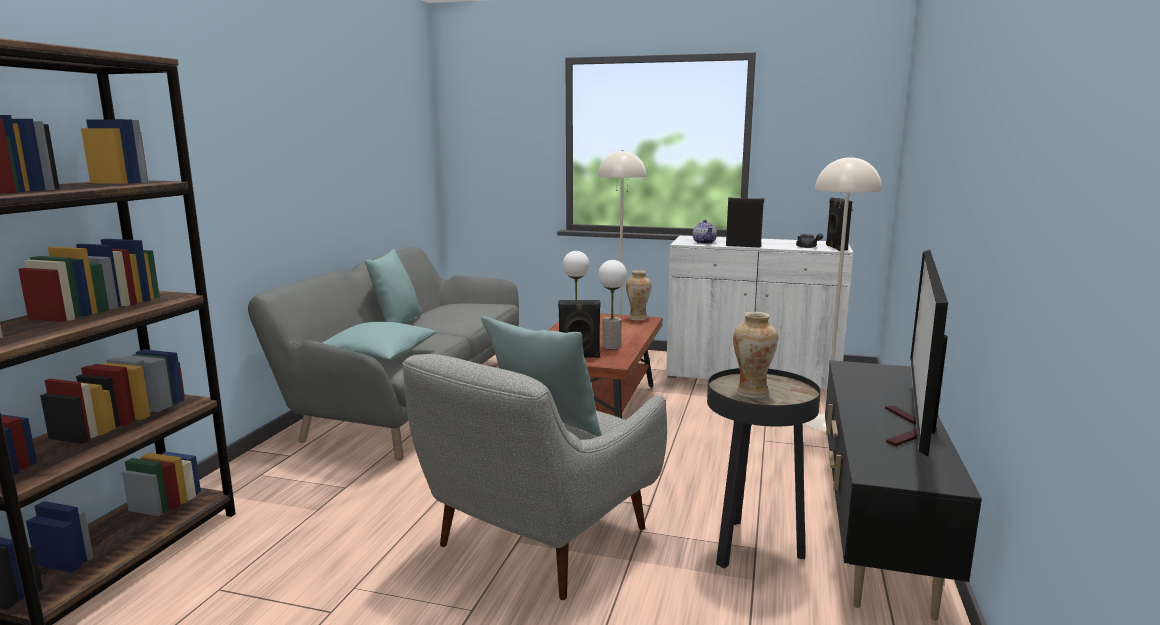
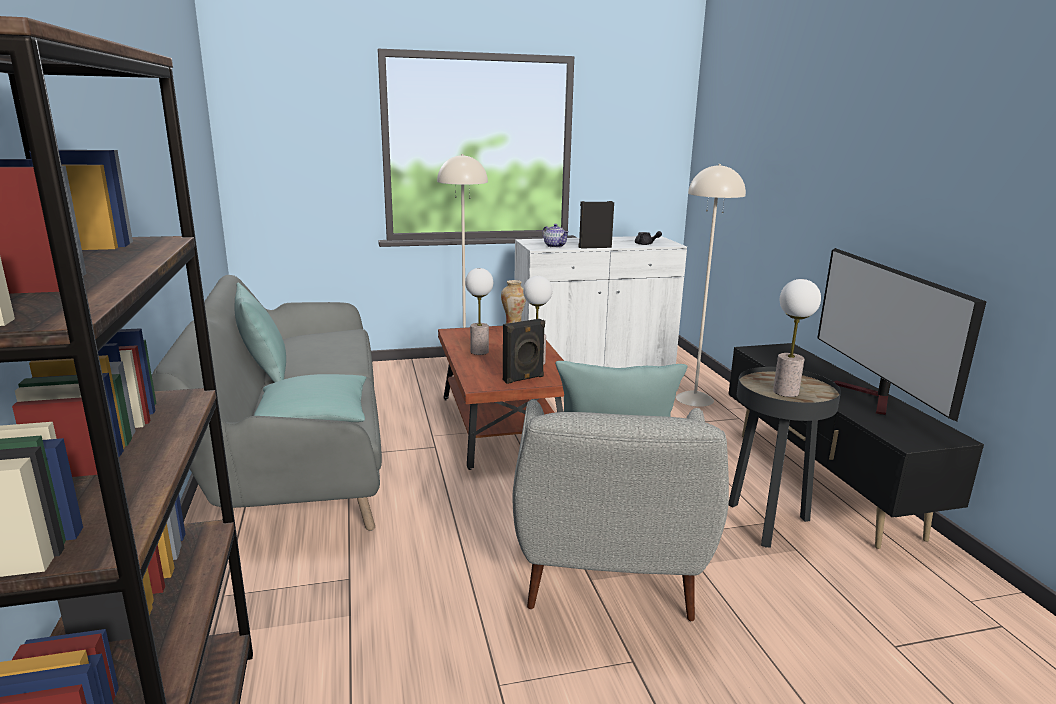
camera: 30 degrees left, 5 degrees up
vase [733,312,778,398] -> table lamp [773,279,821,397]
black speaker [826,198,852,251] -> none

